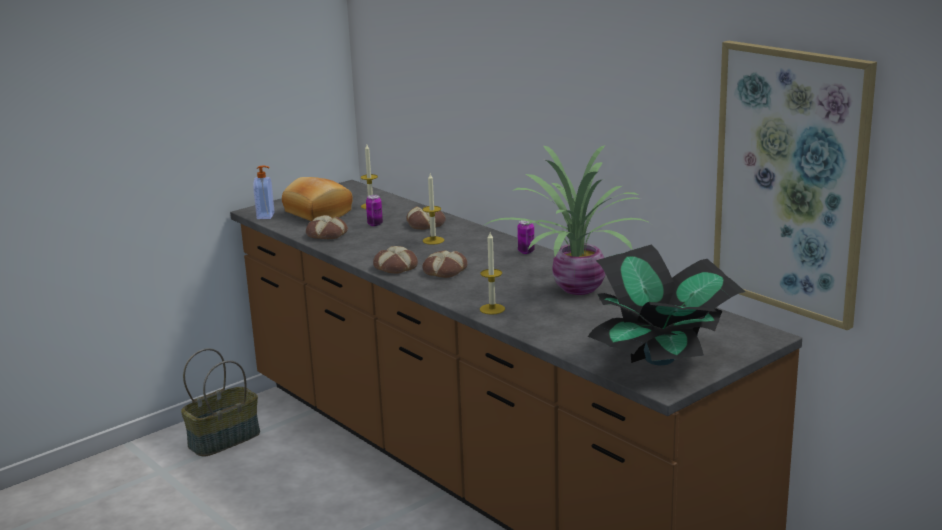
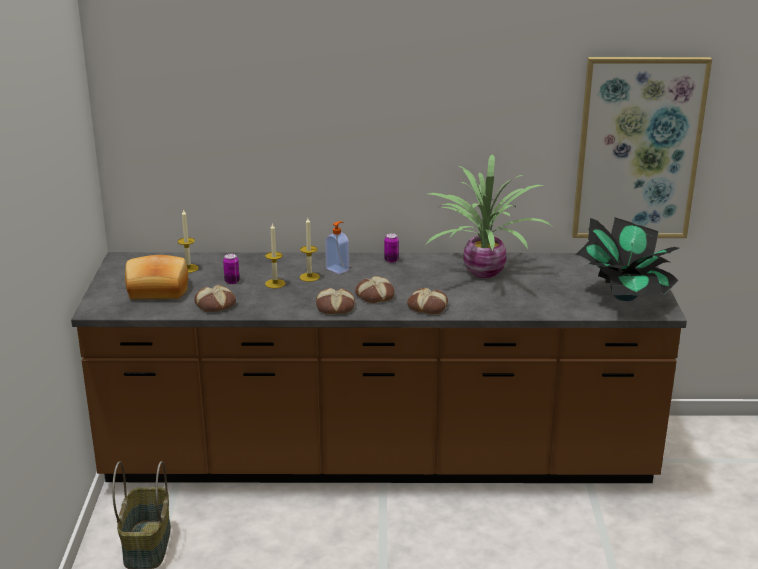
camera: 50 degrees left, 5 degrees up
soap dispenser [253,166,275,219] -> soap dispenser moved to [325,221,349,274]
bread [406,206,446,230] -> bread moved to [407,288,448,315]
candle [480,232,505,315] -> candle moved to [265,223,285,288]

